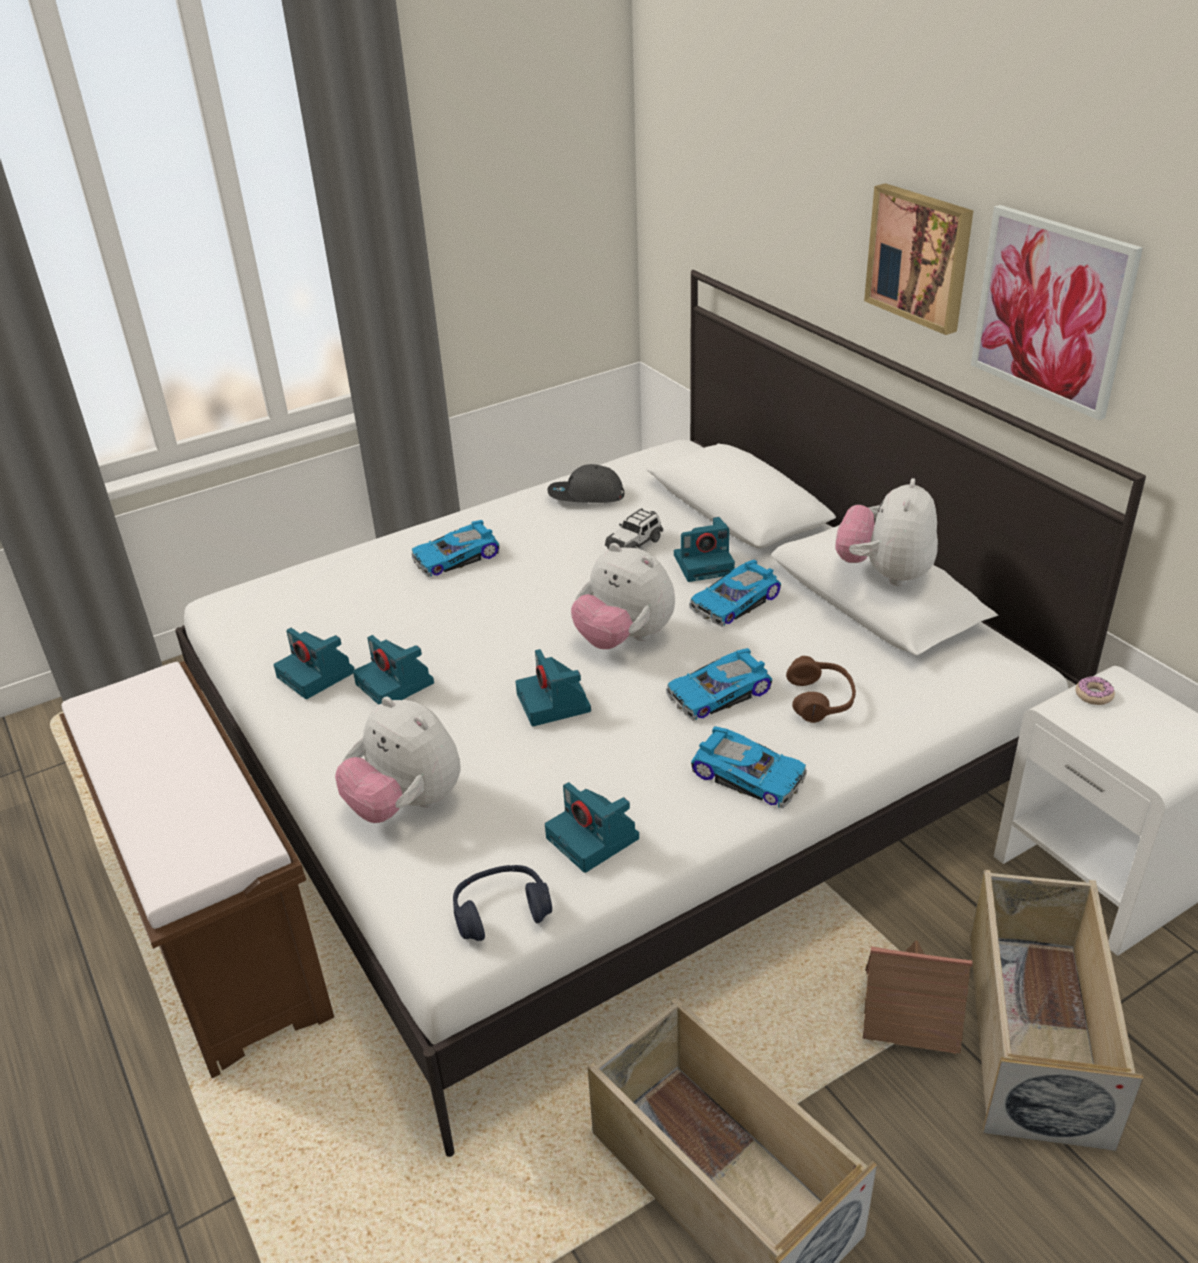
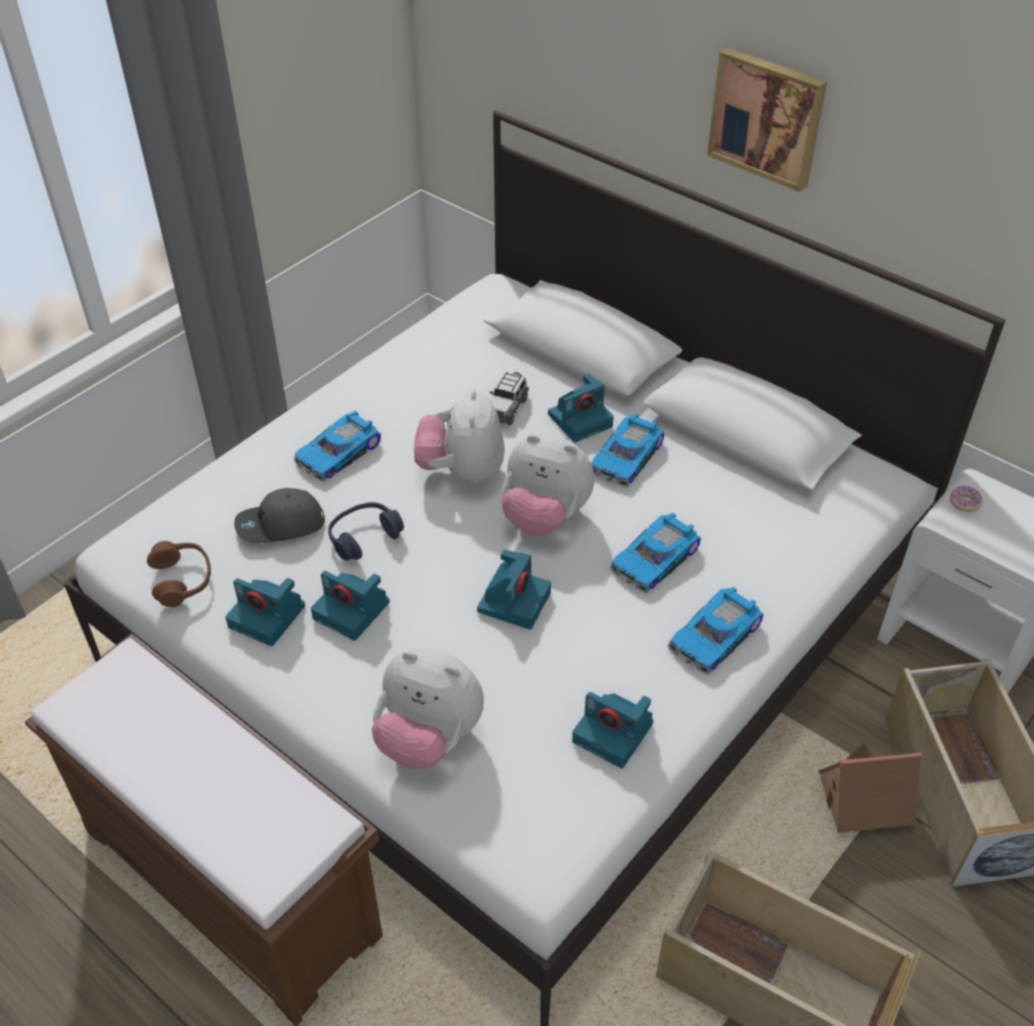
camera: 20 degrees left, 10 degrees up
blue headphones [453,865,552,941] -> blue headphones moved to [328,502,404,560]
camera [515,649,591,726] -> camera turned 120 degrees counterclockwise [477,549,551,630]
grey cap [547,464,624,503] -> grey cap moved to [234,488,325,543]
toy car [691,726,807,809] -> toy car turned 120 degrees clockwise [668,587,764,675]
brown headphones [786,656,856,723] -> brown headphones moved to [147,541,211,608]
plush toy [836,478,938,586] -> plush toy moved to [414,390,505,484]
picture [971,205,1143,420] -> none

